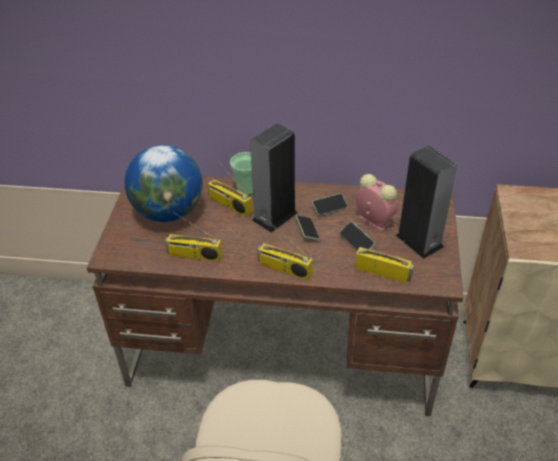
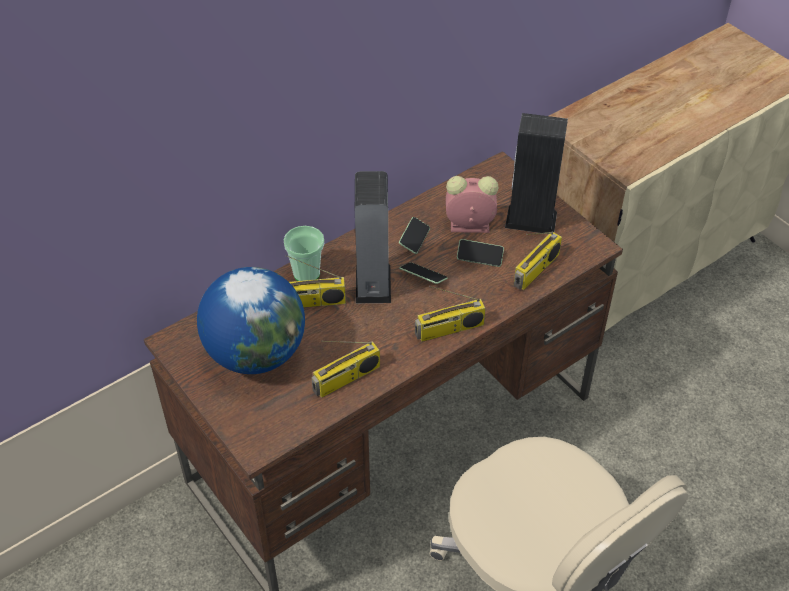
camera: 45 degrees left, 5 degrees up
radio [355,240,414,283] -> radio turned 150 degrees clockwise [514,231,562,290]

